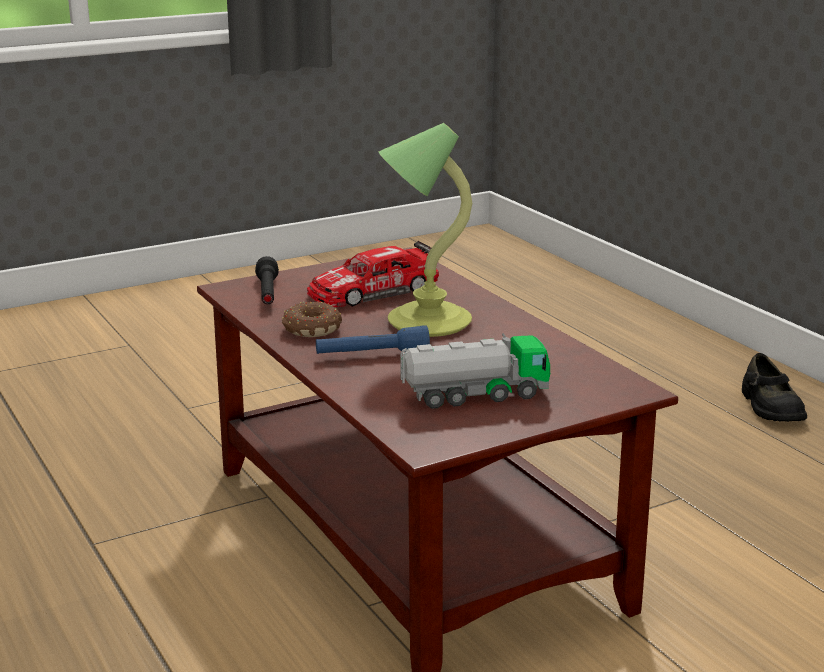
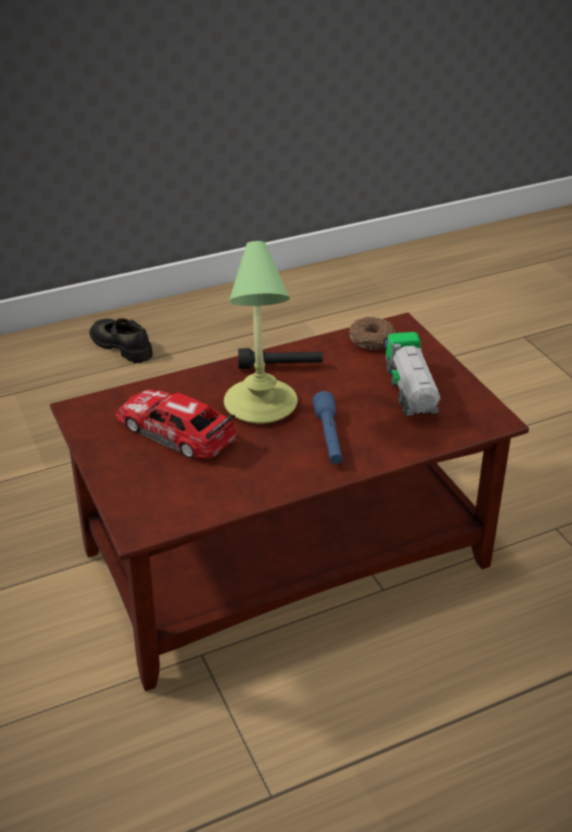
camera: 85 degrees left, 15 degrees up
black flashlight [255,256,279,304] -> black flashlight moved to [238,348,323,369]
donut [282,301,342,337] -> donut moved to [349,316,396,350]
toy car [307,241,439,307] -> toy car turned 150 degrees clockwise [116,389,237,459]
black shoe [742,353,807,422] -> black shoe turned 135 degrees counterclockwise [89,318,153,363]

